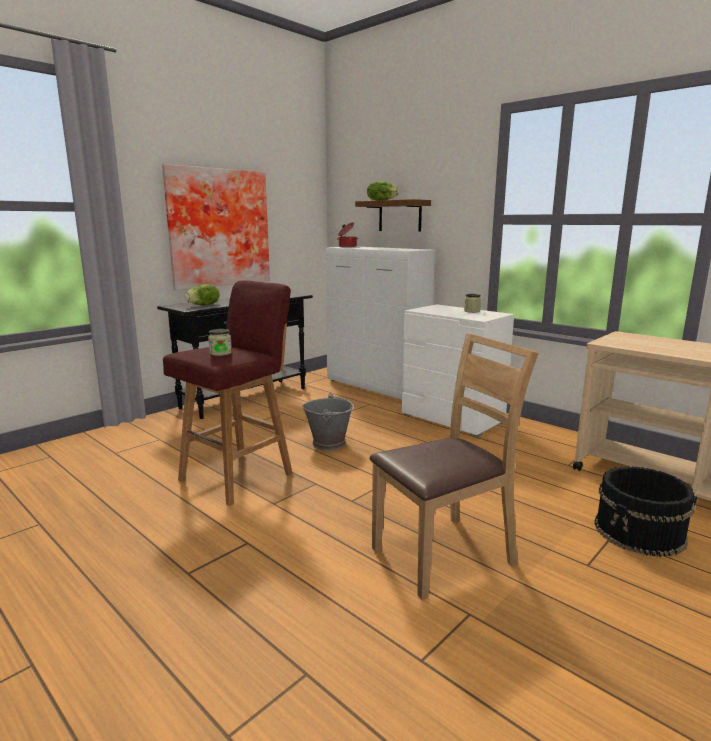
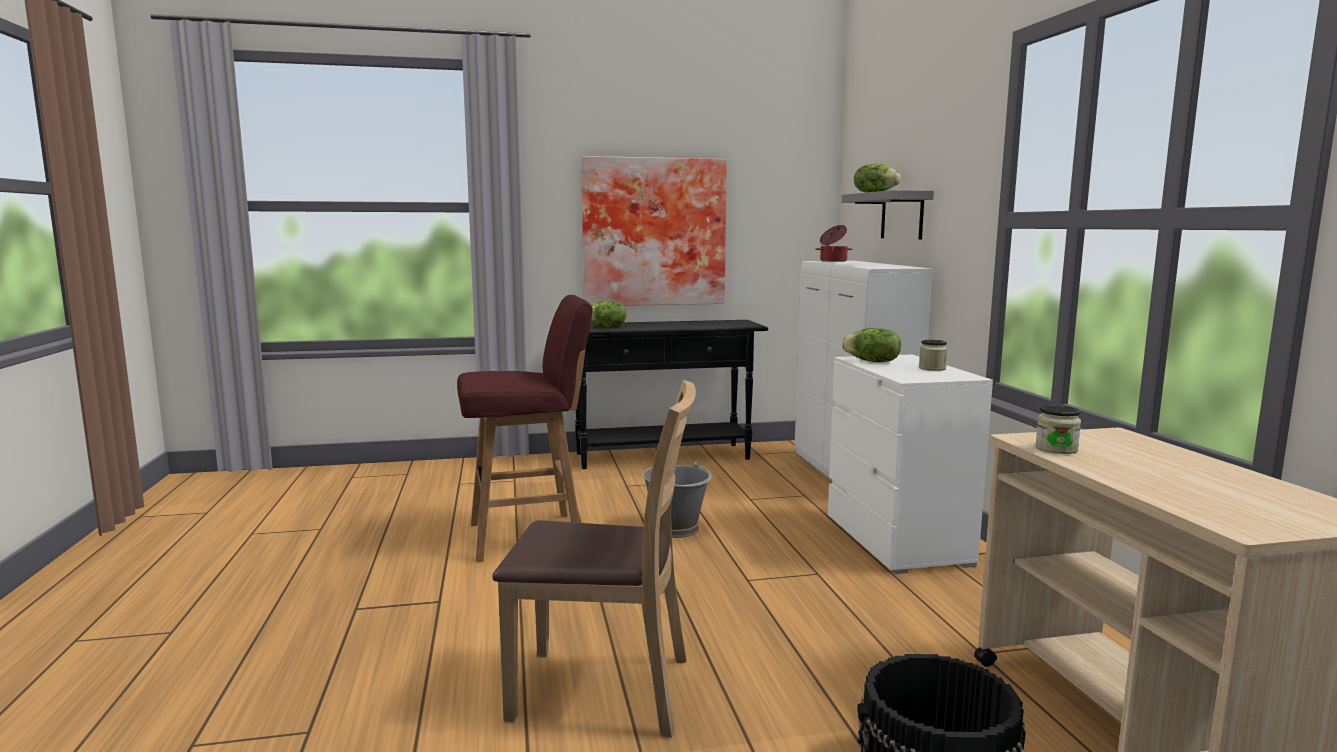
camera: 35 degrees right, 5 degrees down
jar [208,329,232,356] -> jar moved to [1035,405,1081,454]
brown shelf [355,199,431,232] -> grey shelf [841,190,934,240]
none -> lettuce [842,328,901,362]

